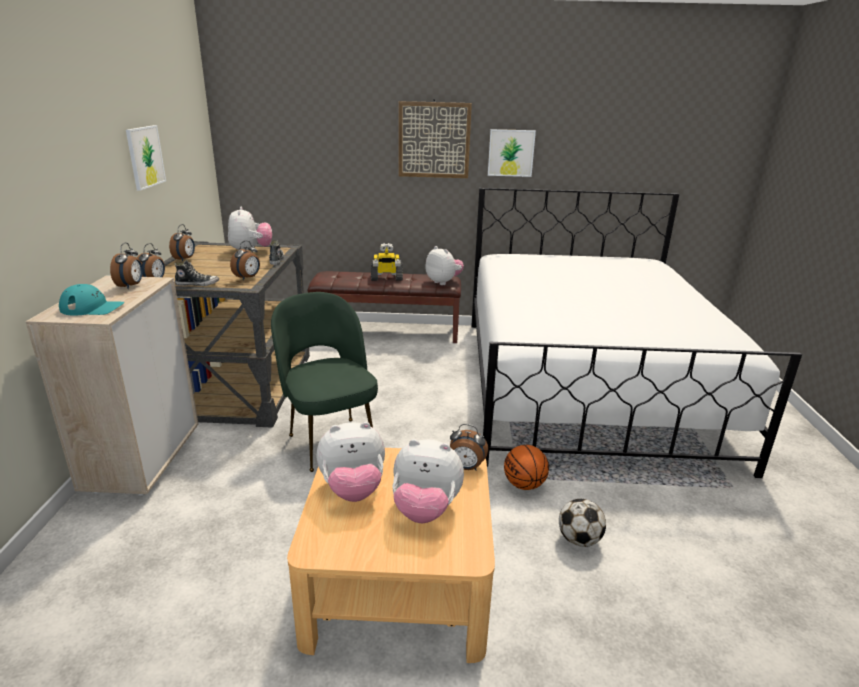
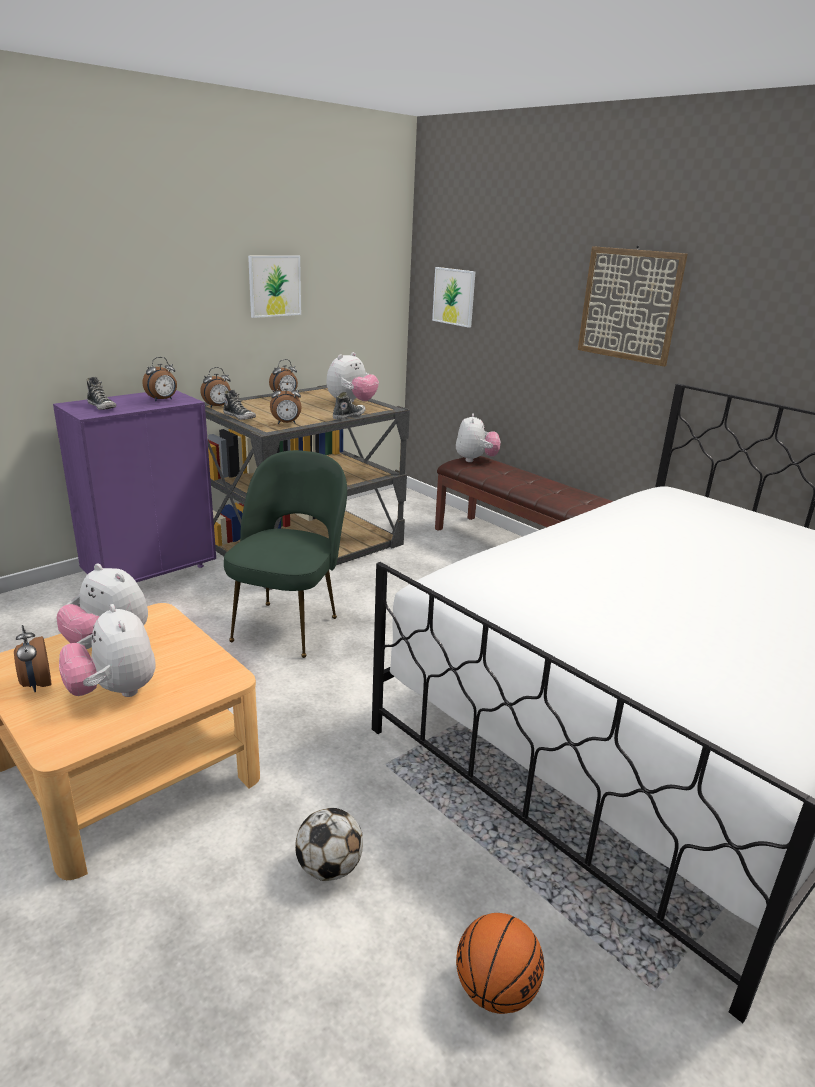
camera: 45 degrees right, 0 degrees up
beige cabinet [26,275,198,496] -> purple cabinet [53,390,216,582]
turquoise cap [59,284,124,316] -> shoe [86,377,116,410]
toy robot [371,243,403,281] -> none
plush toy [426,246,464,285] -> plush toy moved to [456,413,500,462]
alarm clock [450,424,488,471] -> alarm clock moved to [14,625,51,692]
picture [488,129,536,177] -> picture moved to [432,267,476,328]
basketball [504,445,549,490] -> basketball moved to [456,913,544,1014]

